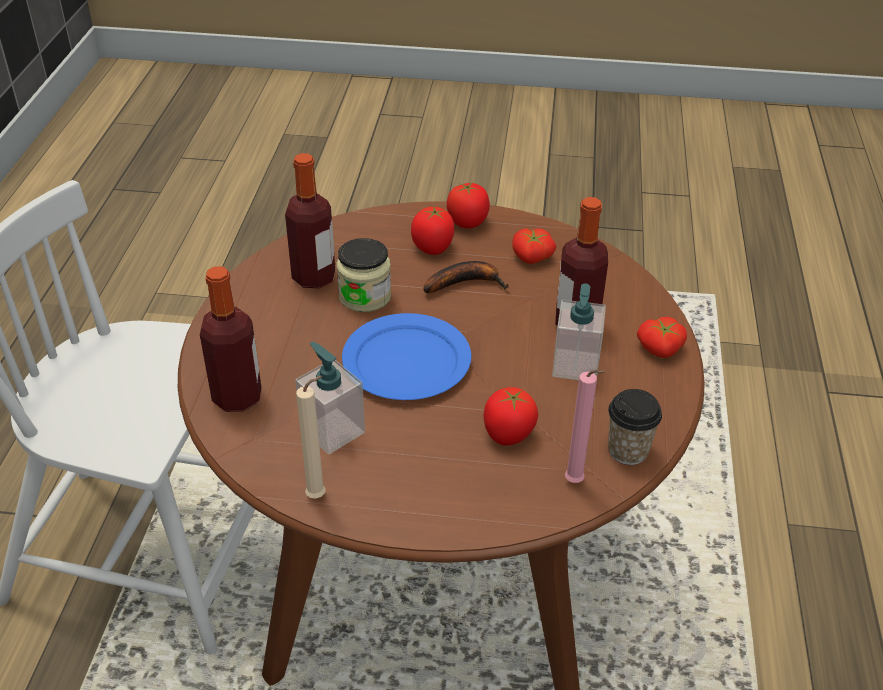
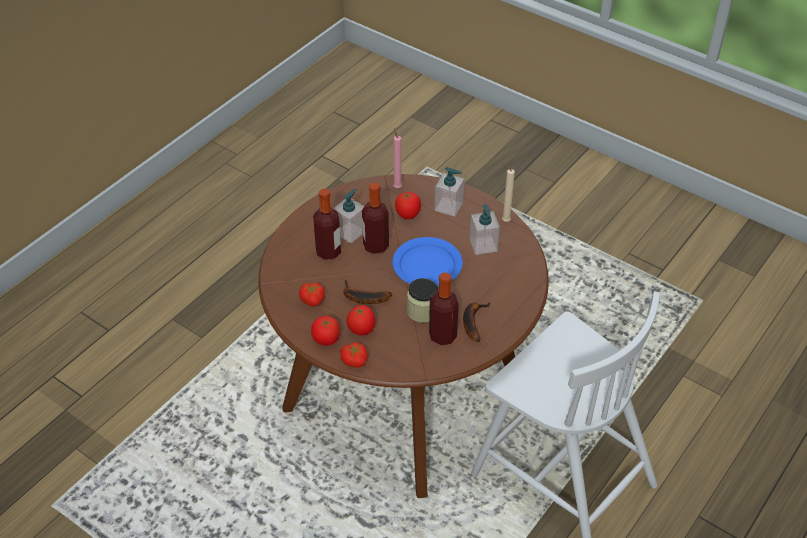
camera: 150 degrees left, 5 degrees up
bottle [200,266,262,412] -> bottle moved to [362,183,389,254]
cup [608,389,662,465] -> none
tomato [637,317,687,358] -> tomato moved to [340,342,368,368]
none -> soap dispenser [435,167,464,217]
none -> banana [463,302,491,342]

